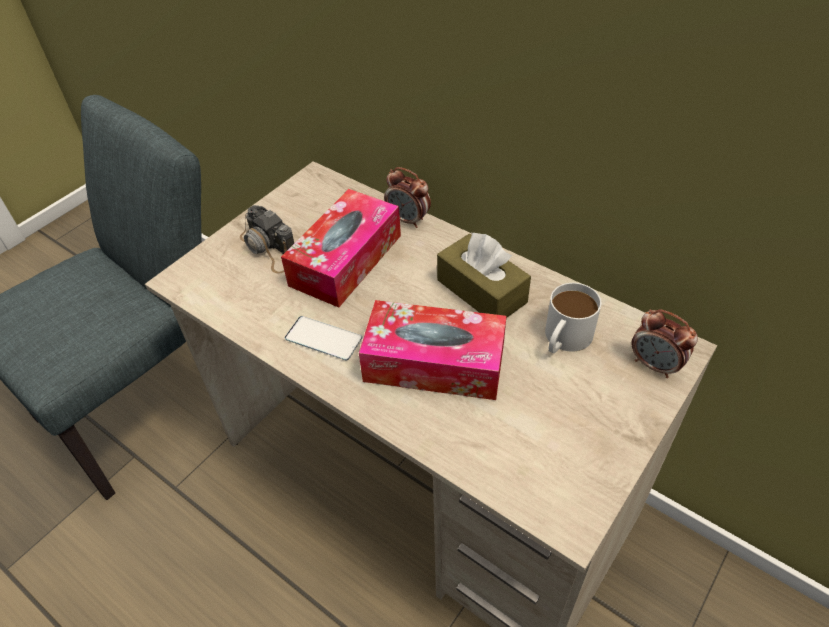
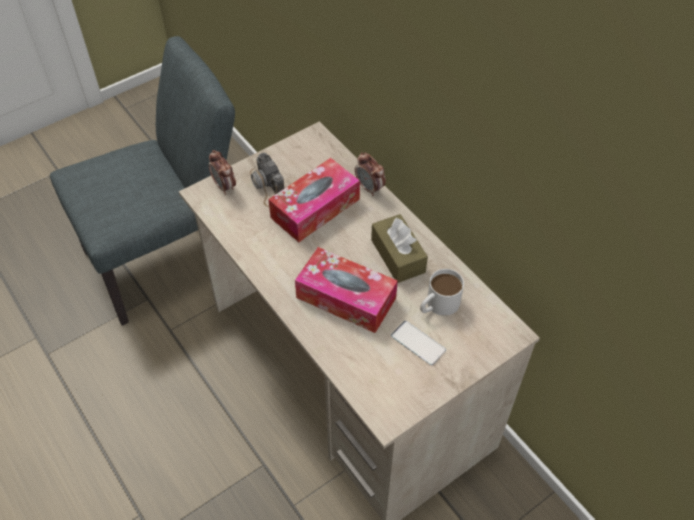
camera: 15 degrees right, 5 degrees up
phone [285,316,362,360] -> phone moved to [391,321,446,365]
alarm clock [631,309,698,378] -> alarm clock moved to [209,150,236,195]

